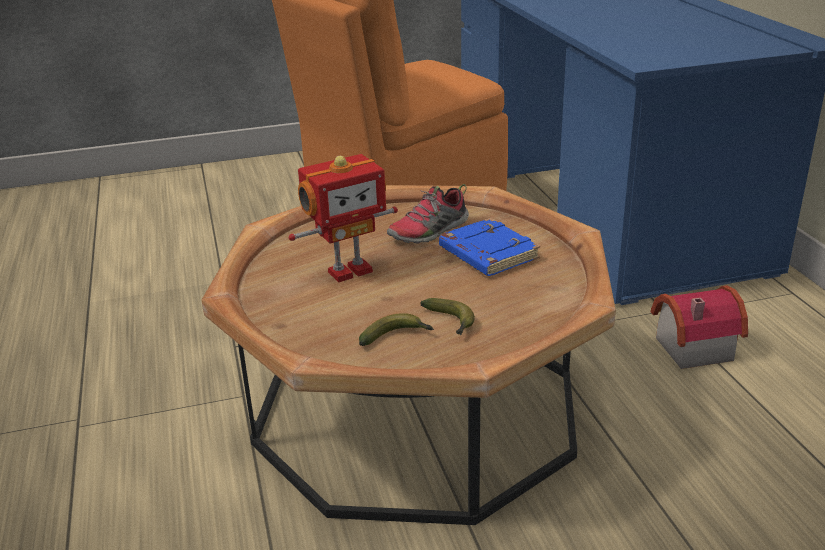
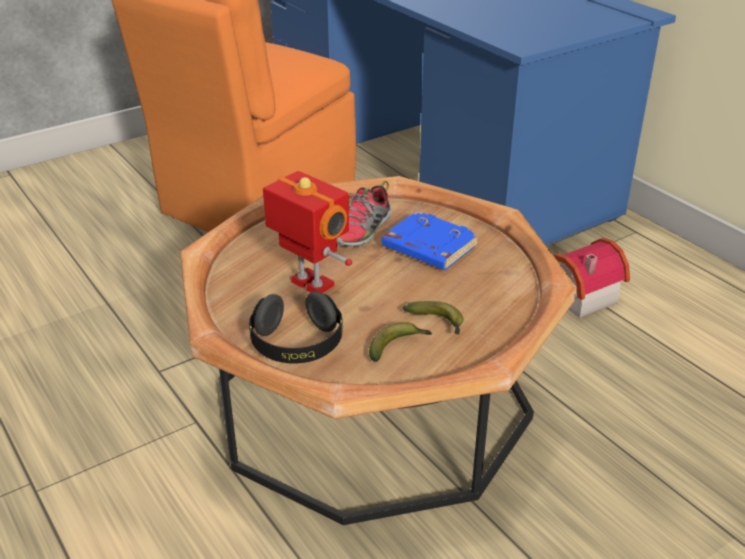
camera: 20 degrees left, 5 degrees up
toy robot [288,154,398,283] -> toy robot turned 90 degrees counterclockwise [263,171,352,293]
none -> black headphones [249,291,343,364]

